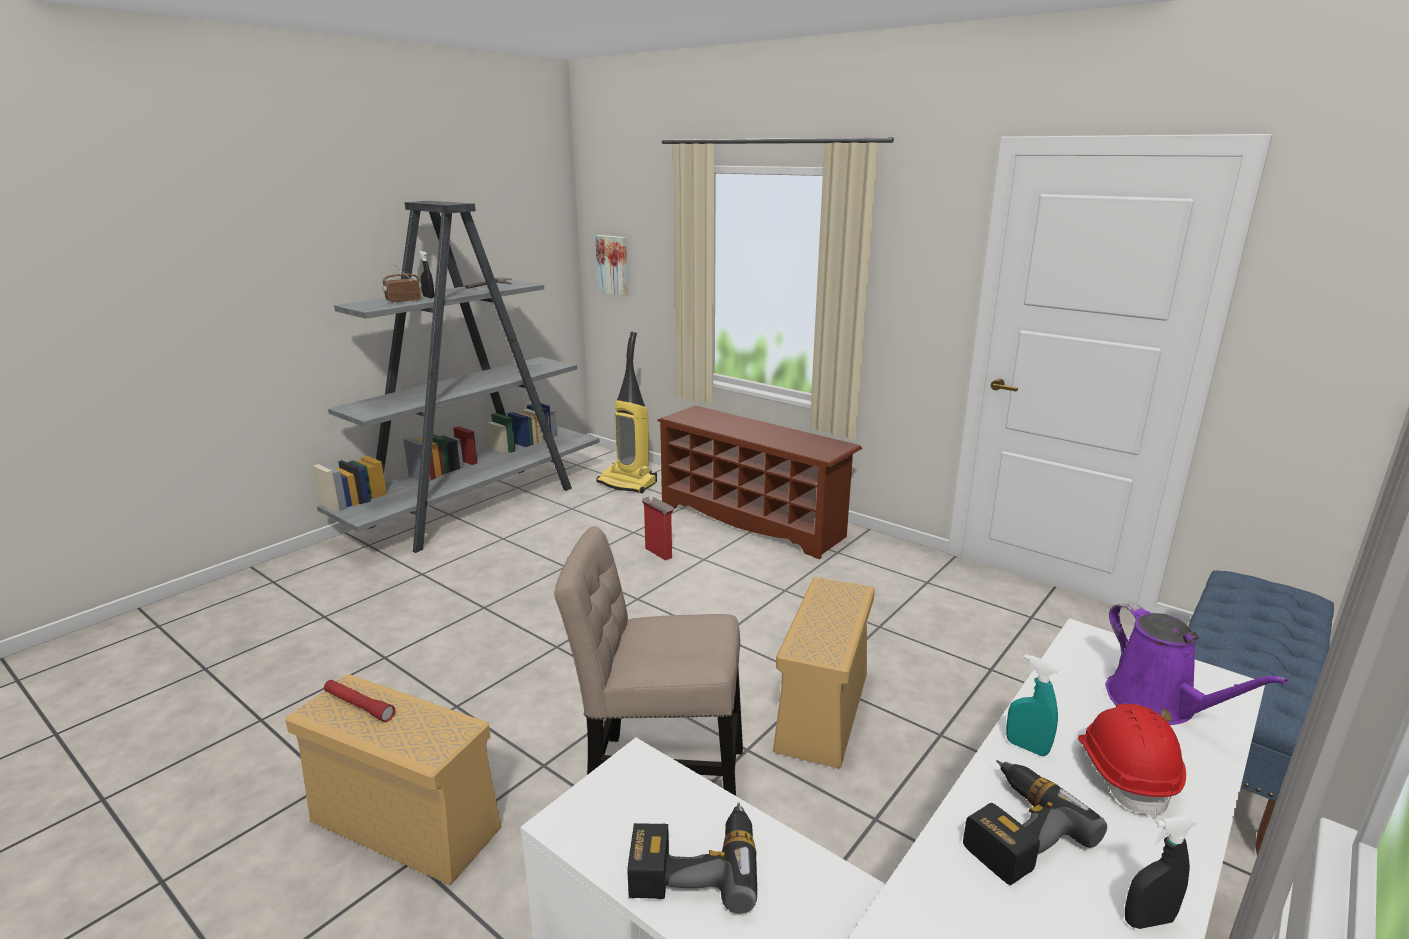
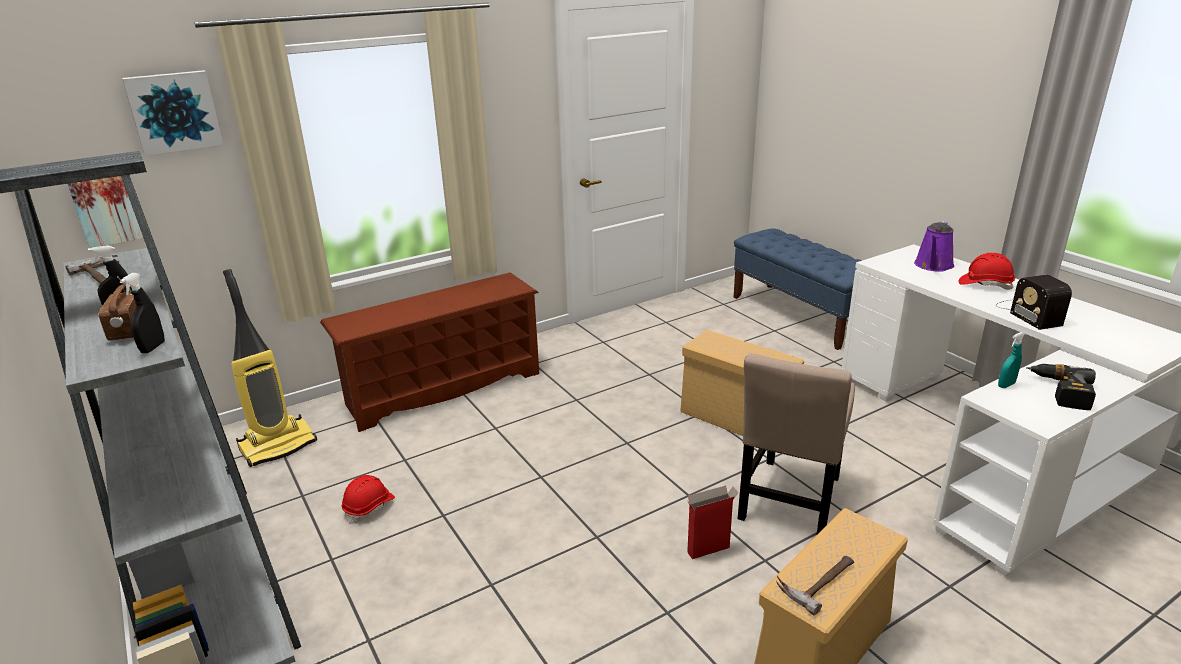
camera: 70 degrees left, 5 degrees up
red flashlight [324,680,395,722] -> hammer [776,556,854,616]
cardboard box [641,497,674,561] -> cardboard box moved to [686,485,739,559]
power drill [963,760,1107,885] -> radio [996,275,1072,330]
turquoise spray bottle [1006,654,1059,756] -> turquoise spray bottle moved to [998,332,1025,388]
purple watering can [1105,601,1288,725] -> purple watering can turned 120 degrees clockwise [914,221,954,272]
black spray bottle [1125,816,1196,929] -> black spray bottle moved to [120,273,165,353]
none -> picture [122,70,223,156]
none -> red hard hat [342,475,395,524]

